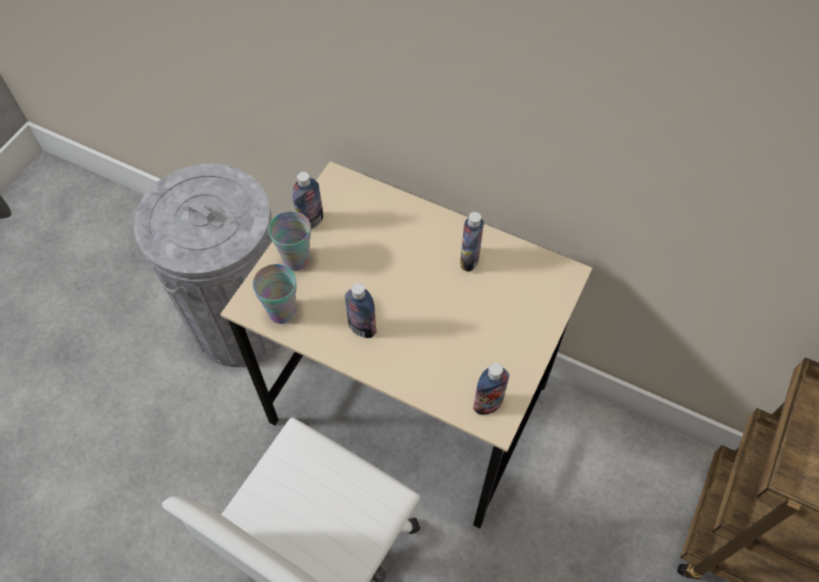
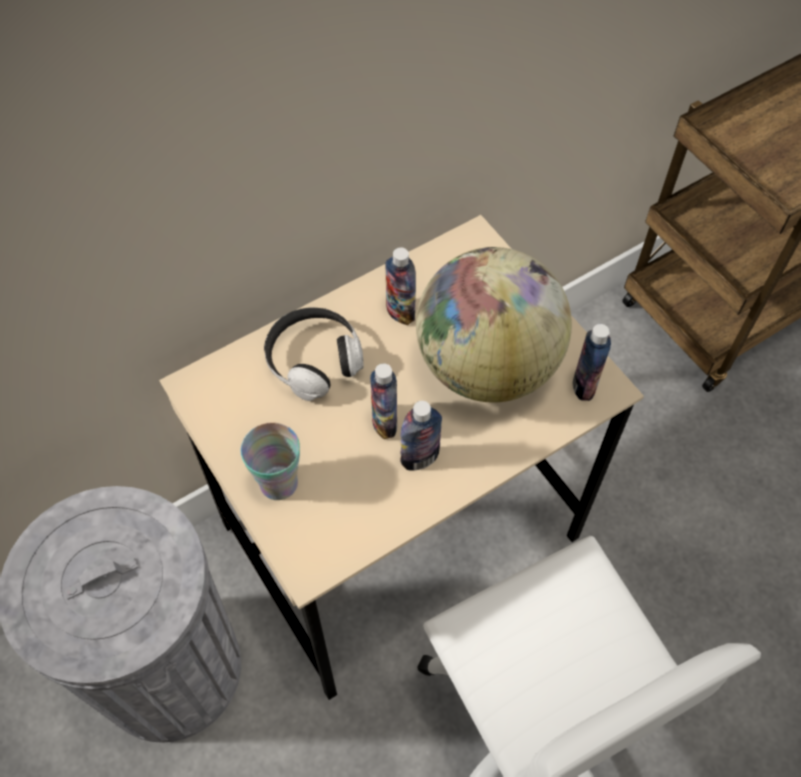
camera: 60 degrees left, 0 degrees up
cup [252,264,297,324] -> none
bottle [293,172,323,229] -> bottle moved to [370,363,397,439]
none -> headphones [264,307,364,401]
none -> globe [416,247,572,403]

